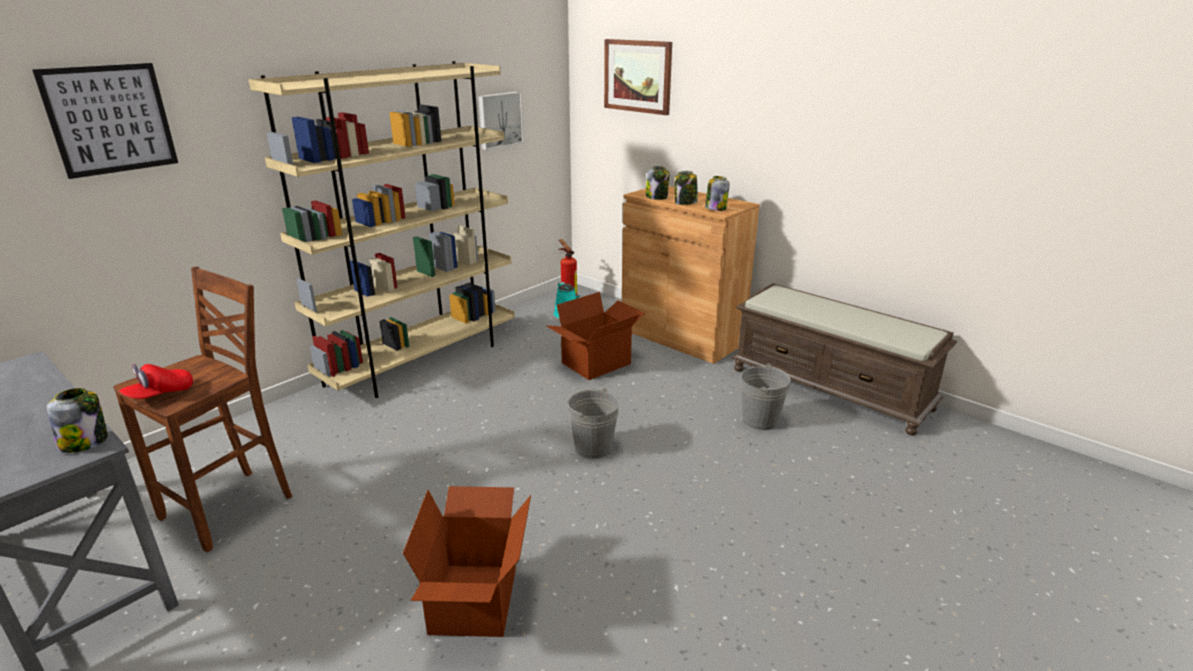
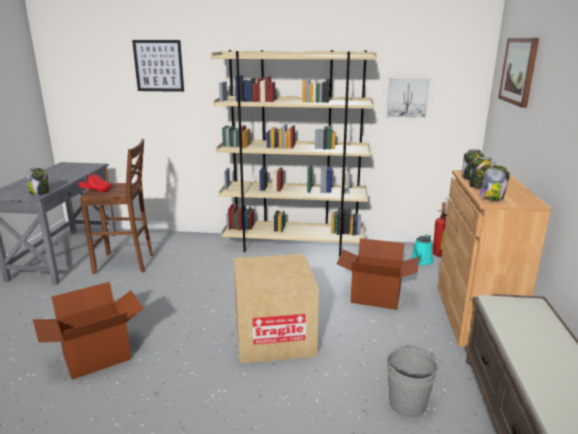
camera: 55 degrees right, 5 degrees down
grey bucket [568,388,619,459] -> cardboard box [234,254,319,364]

